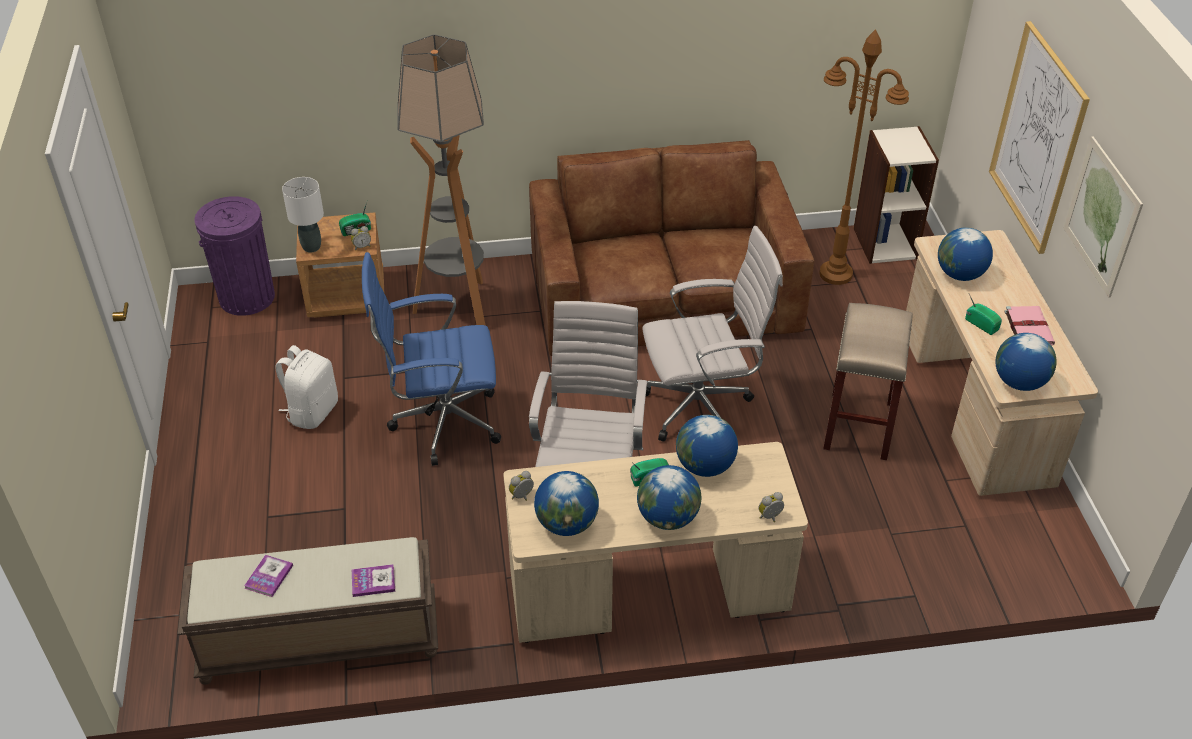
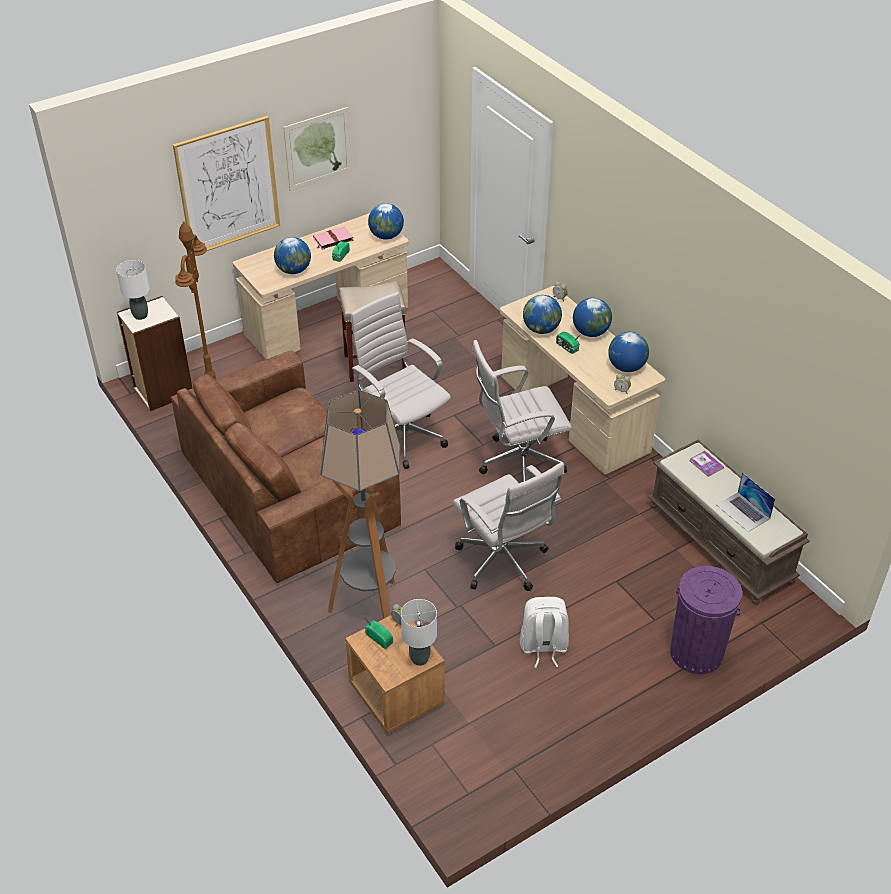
camera: 115 degrees left, 0 degrees up
purple trash can [195,196,275,316] -> purple trash can moved to [670,566,742,674]
book [244,555,293,597] -> laptop [716,472,775,532]
blue office chair [362,252,501,466] -> white office chair [453,462,564,591]
none -> white table lamp [116,260,150,320]

